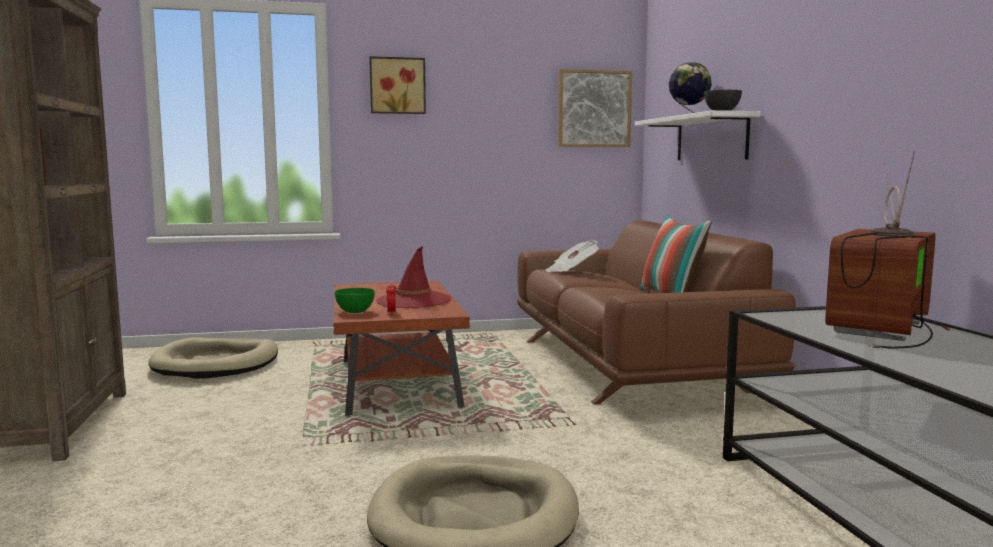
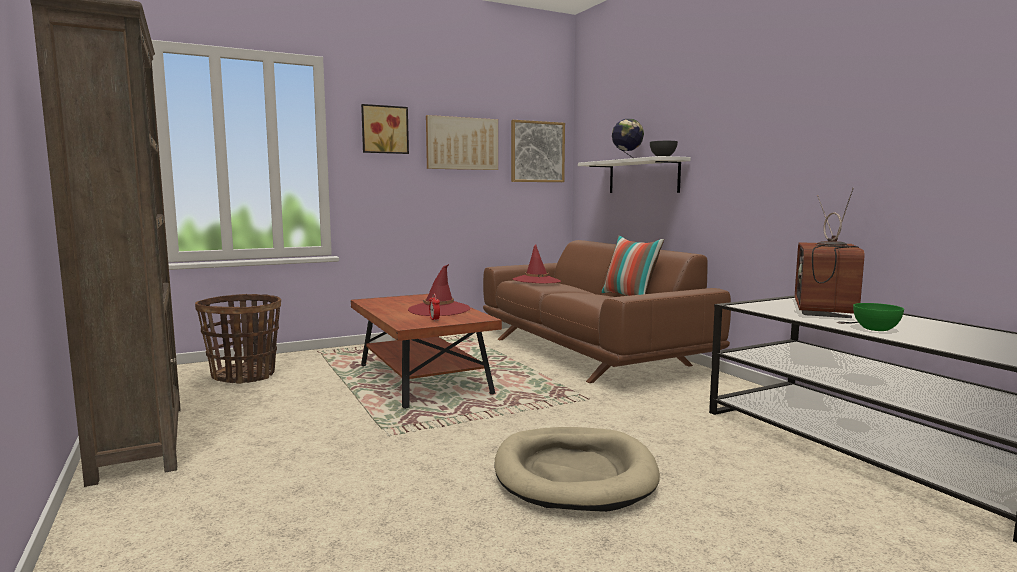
camera: 15 degrees left, 0 degrees up
beige dog bed [148,337,278,379] -> basket [195,294,281,384]
green bowl [335,288,375,313] -> green bowl moved to [853,303,904,331]
newspaper [546,240,599,272] -> red hat [513,244,561,283]
none -> picture [426,115,498,170]

